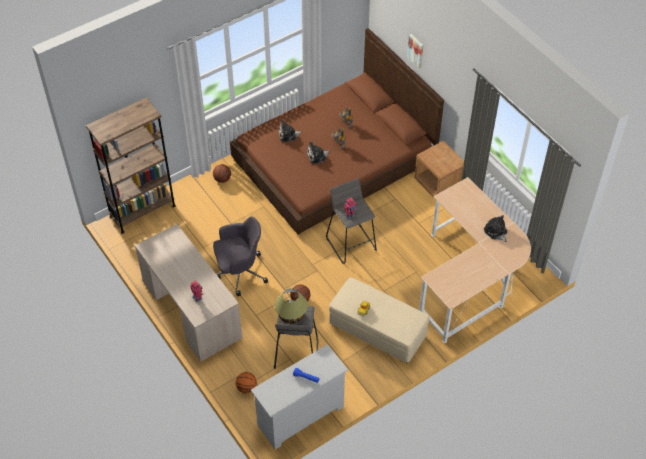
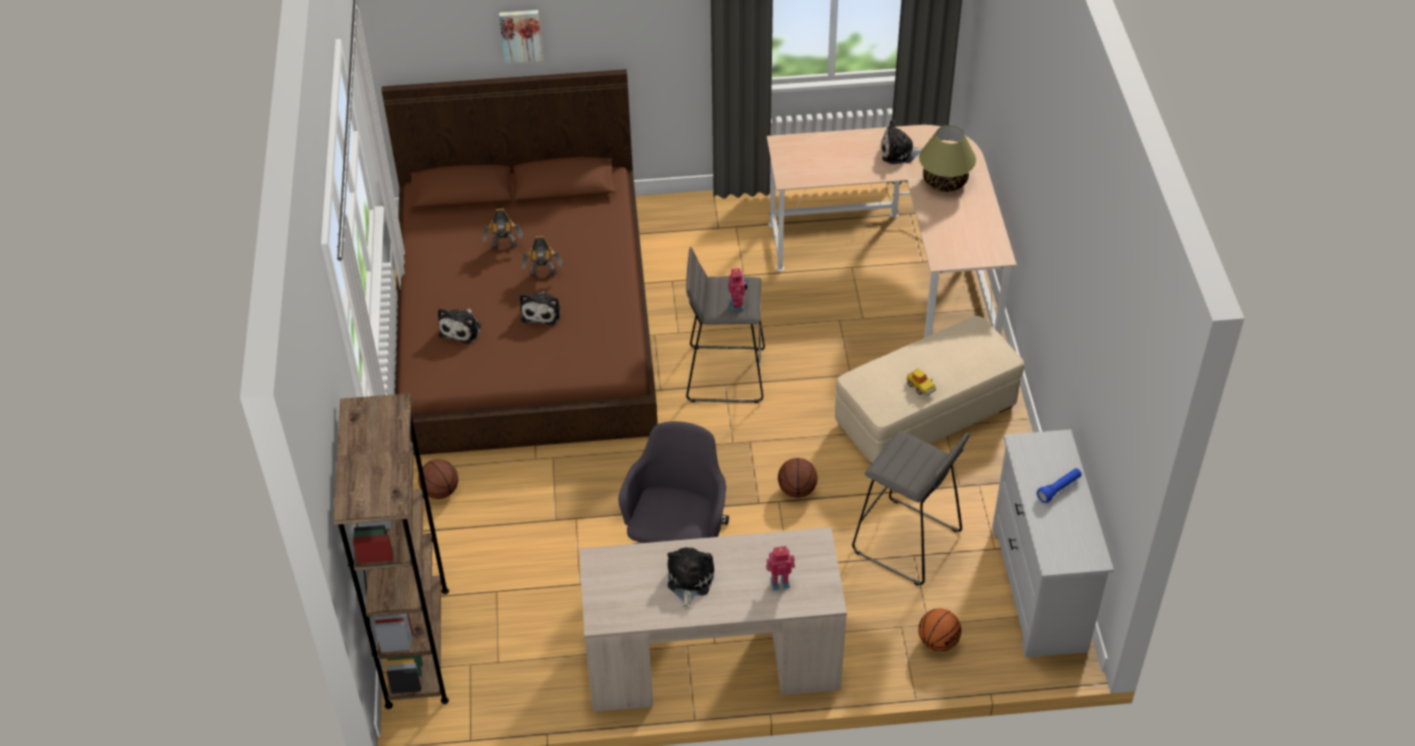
camera: 60 degrees left, 5 degrees down
table lamp [274,288,308,324] -> table lamp moved to [919,125,976,192]
brown nightstand [414,141,464,200] -> none
none -> plush toy [667,547,714,609]

